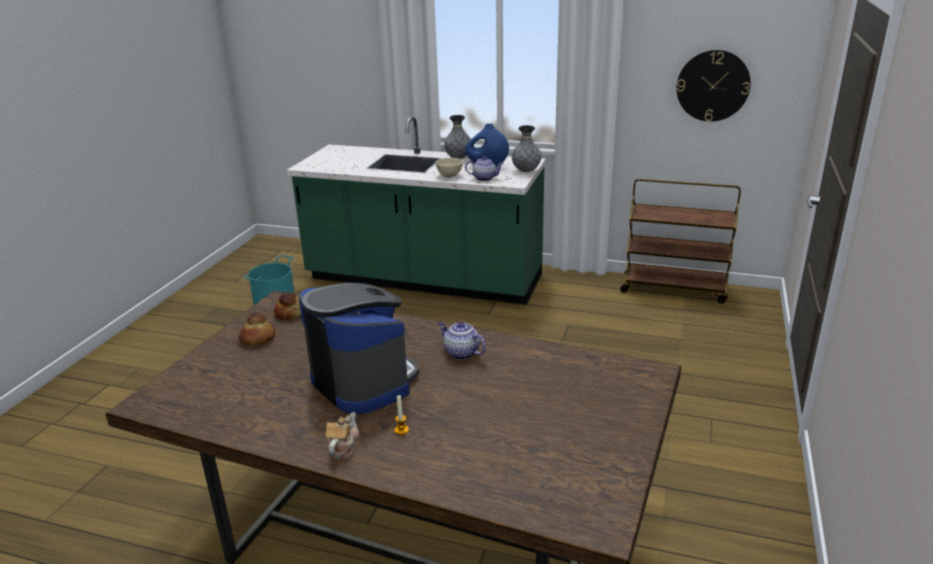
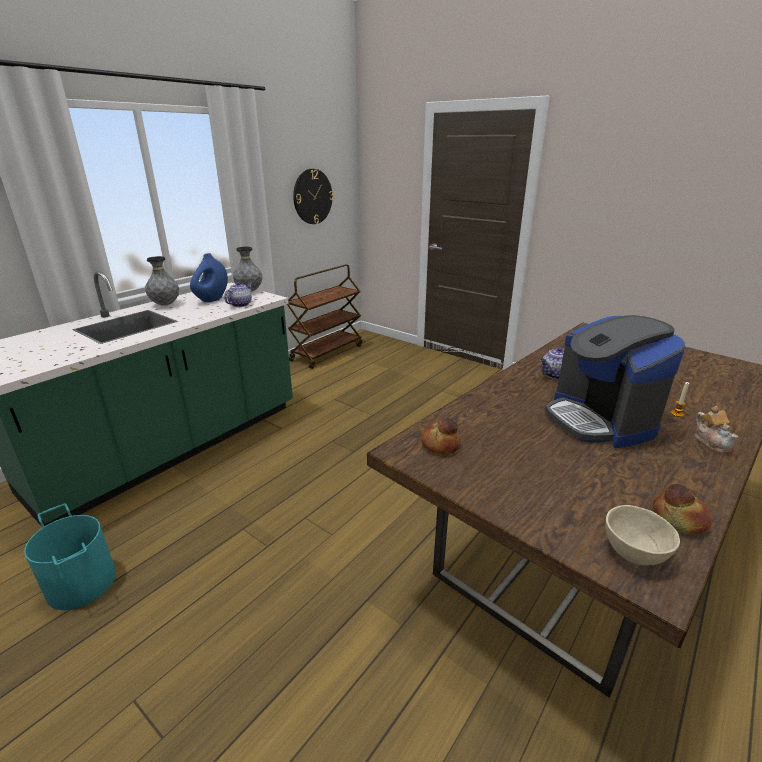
camera: 70 degrees left, 0 degrees up
bread [238,312,275,346] -> bread moved to [653,484,712,534]
coffee machine [299,283,420,414] -> coffee machine turned 90 degrees counterclockwise [545,315,685,448]
teapot [326,412,360,460] -> teapot turned 135 degrees counterclockwise [695,406,739,453]
beige bowl [435,158,463,177] -> beige bowl moved to [605,505,680,566]

